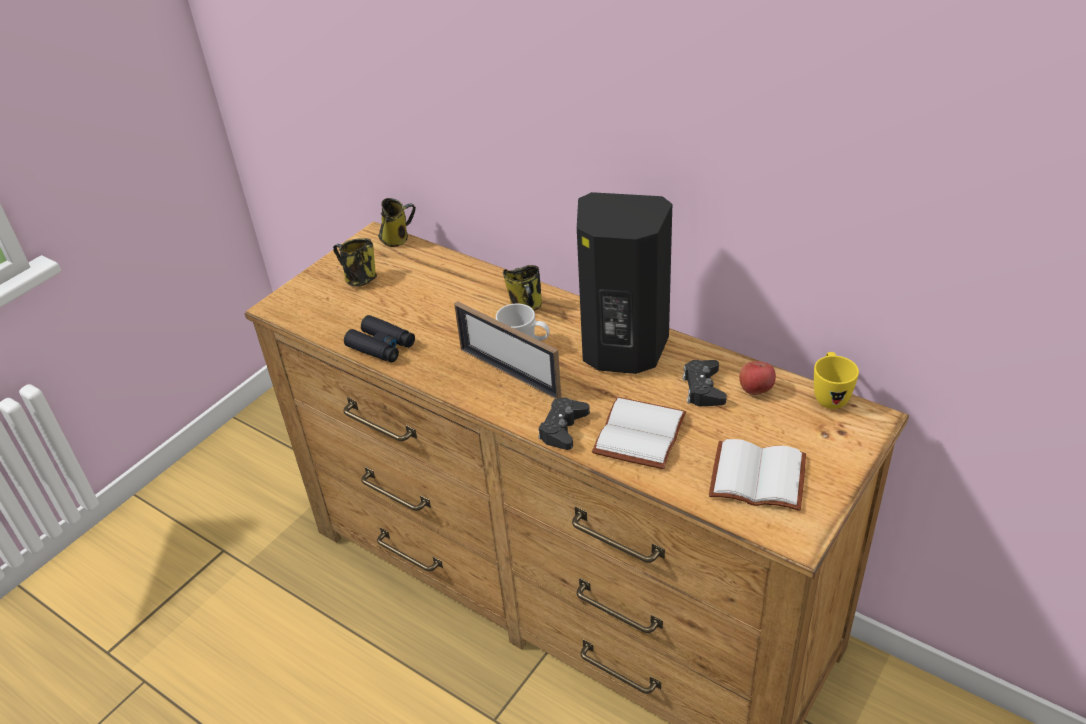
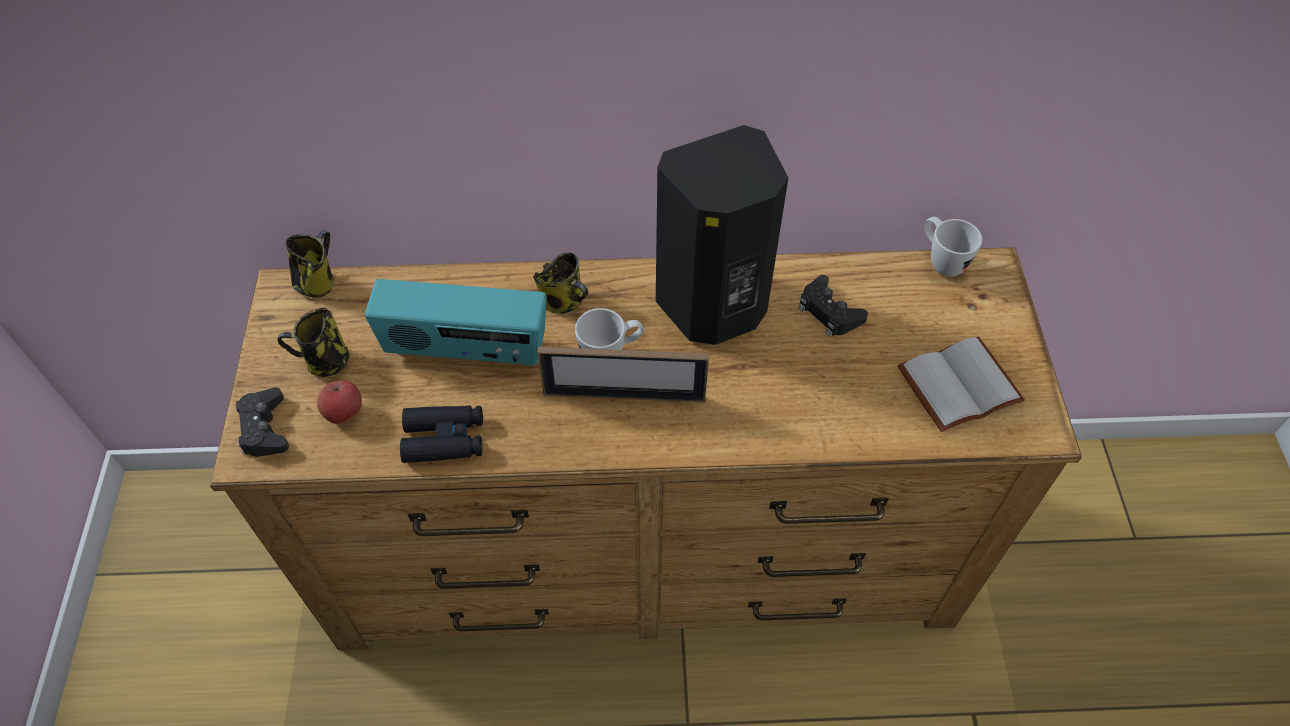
camera: 40 degrees left, 15 degrees up
black game controller [538,397,590,450] -> black game controller moved to [236,387,289,457]
white book [592,397,686,469] -> none
apple [739,361,776,395] -> apple moved to [317,380,362,424]
yellow mug [814,352,859,409] -> white mug [924,217,982,277]
none -> radio [365,279,547,366]

